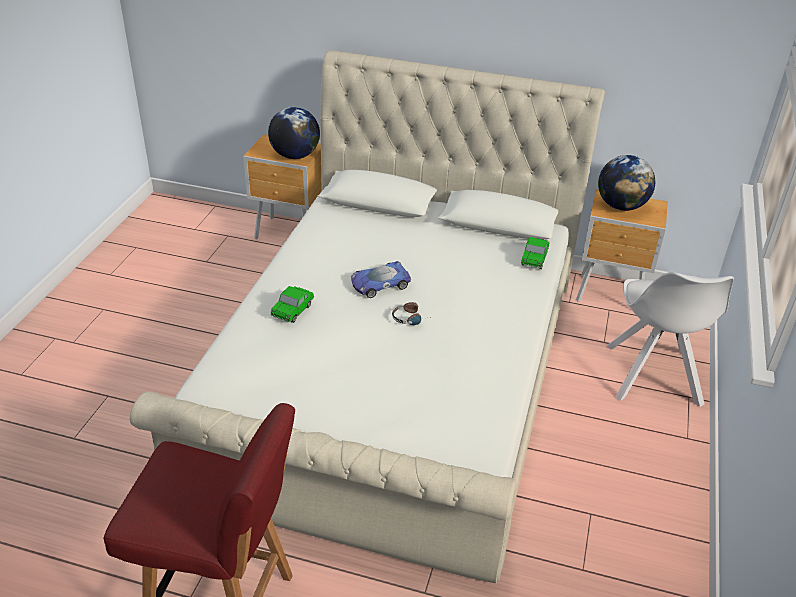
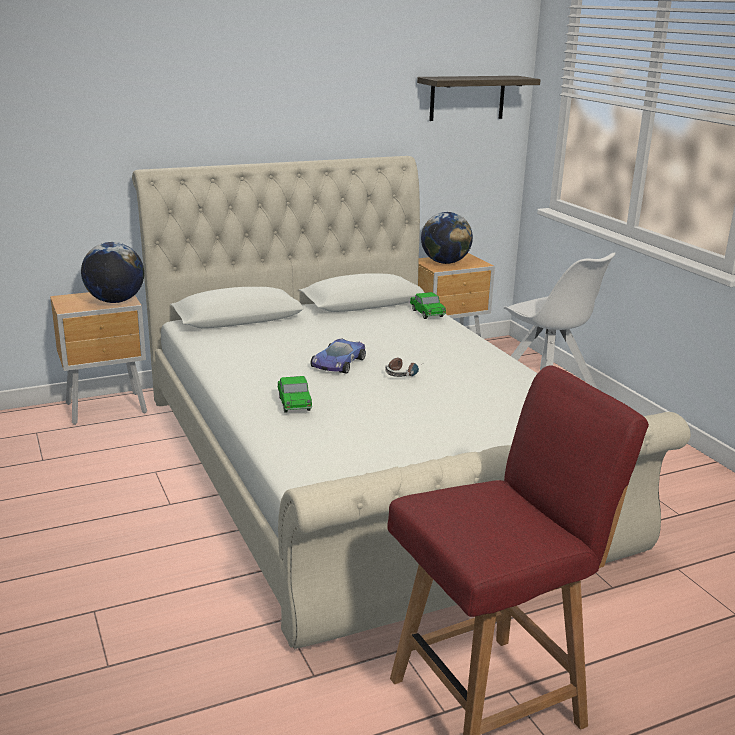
camera: 40 degrees left, 15 degrees down
none -> shelf [417,76,541,121]

